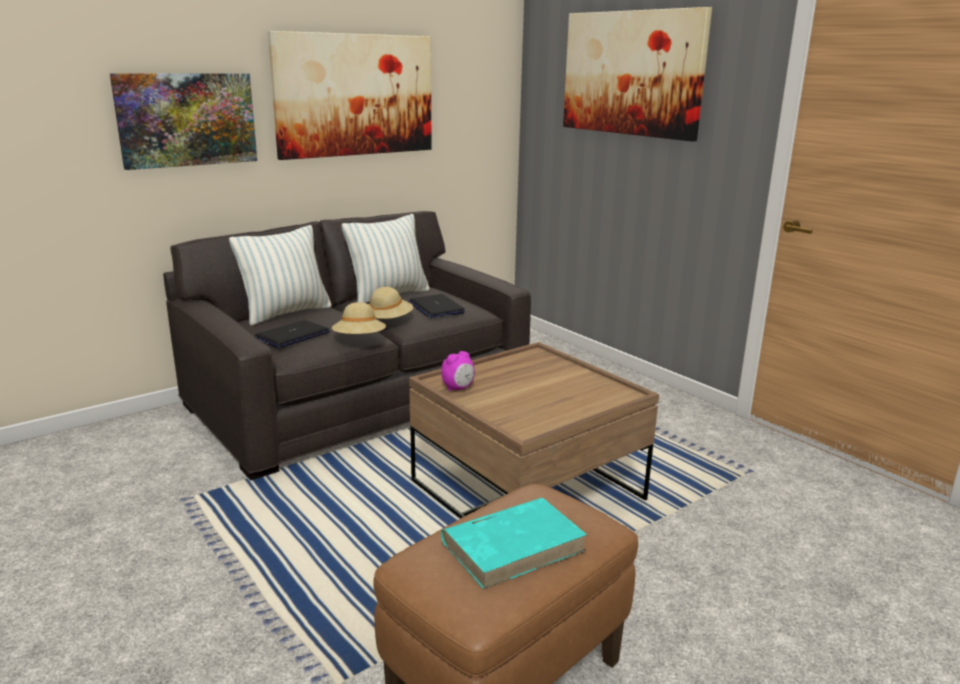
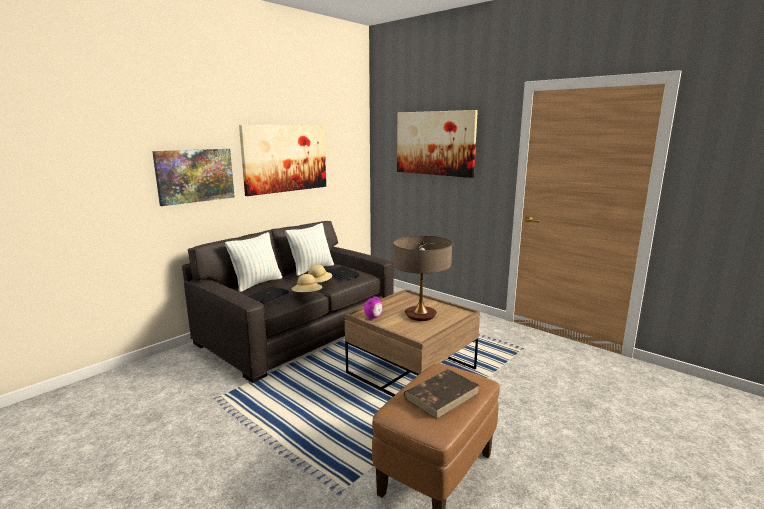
camera: 10 degrees left, 5 degrees down
turquoise book [441,498,587,590] -> brown book [404,369,480,419]
none -> table lamp [393,236,452,321]

